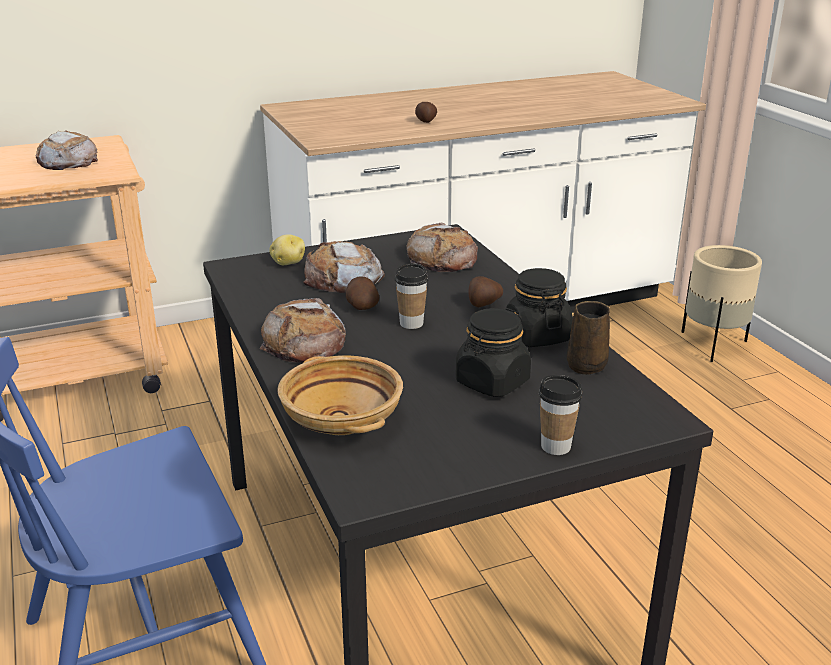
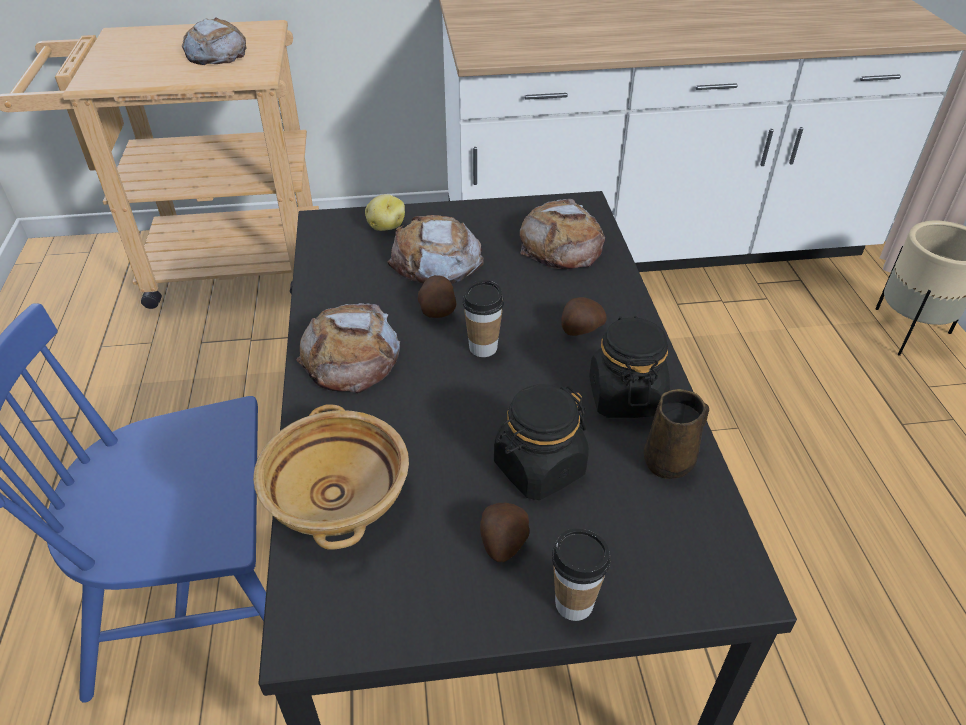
camera: 15 degrees right, 15 degrees up
potato [415,102,437,123] -> potato moved to [480,503,530,562]

